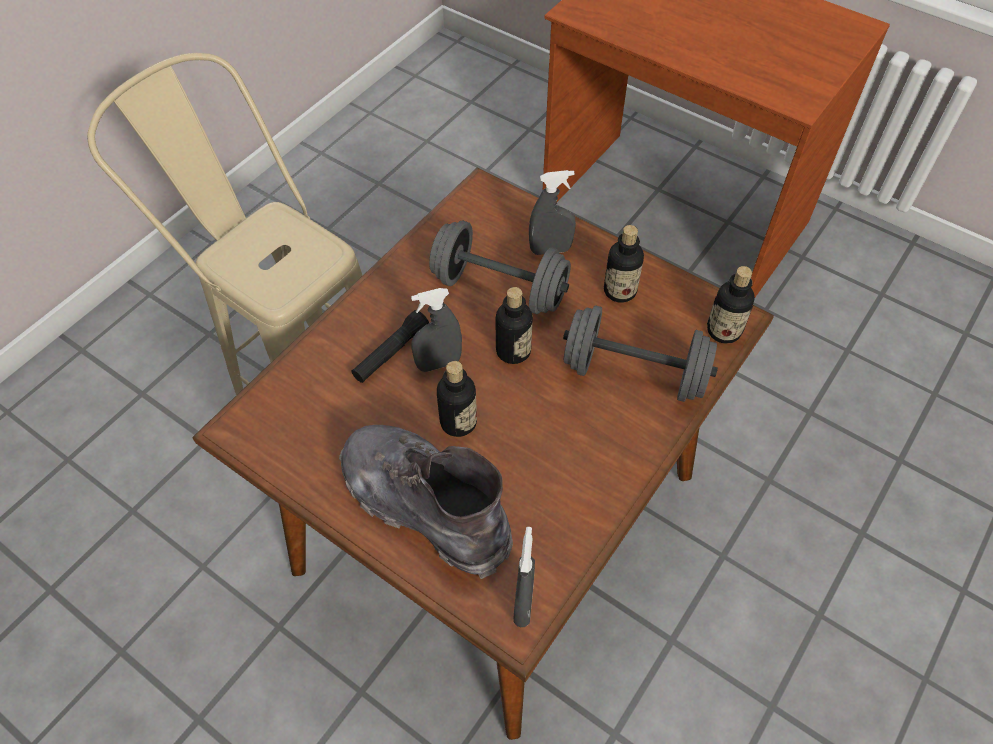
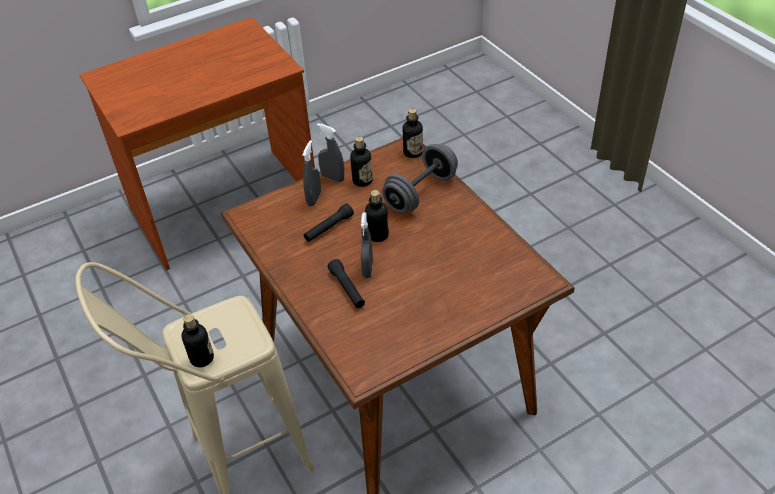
camera: 65 degrees left, 10 degrees down
grey boot [339,425,513,579] -> none
grey dumbbell [429,220,571,314] -> black flashlight [304,204,354,242]
bottle [437,361,477,437] -> bottle moved to [182,314,214,367]
grey spray bottle [513,527,535,627] -> grey spray bottle moved to [317,123,344,182]

